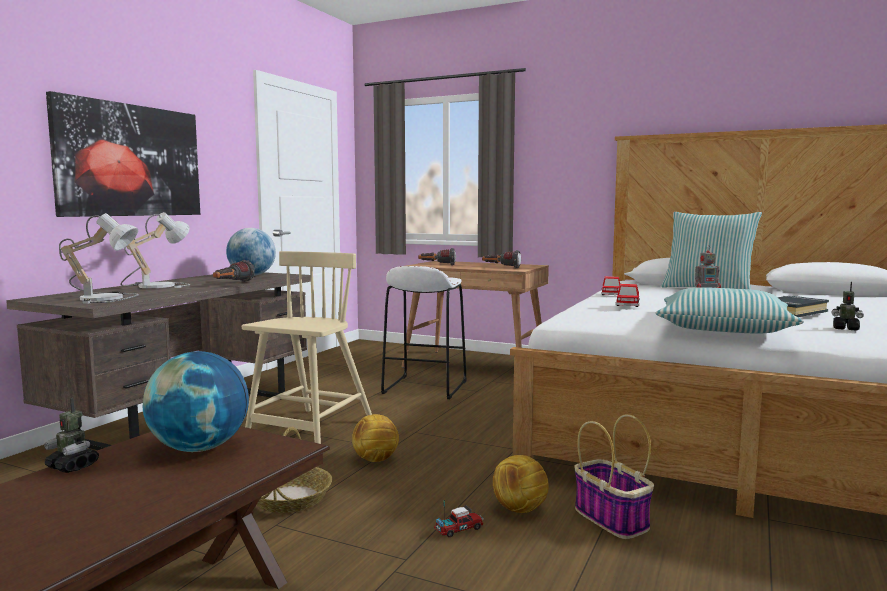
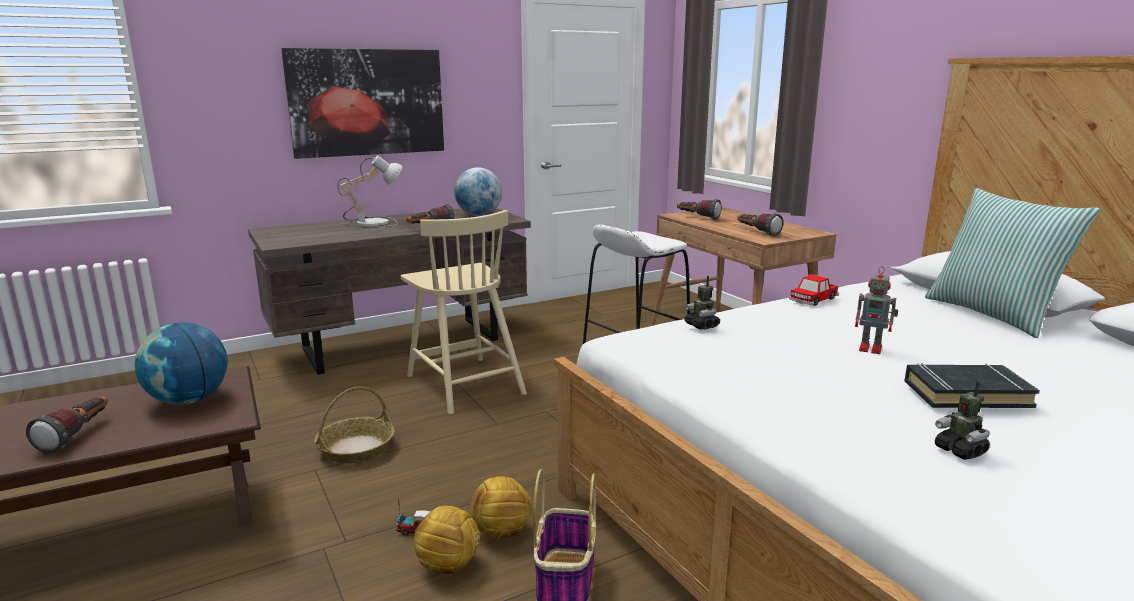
camera: 35 degrees right, 10 degrees up
toy robot [44,398,99,473] -> toy robot moved to [685,276,720,330]
table lamp [59,213,139,304] -> none
beige chair [242,251,372,444] -> beige chair turned 90 degrees clockwise [401,210,527,415]
football [352,414,399,462] -> football moved to [414,506,480,574]
toy car [616,284,640,307] -> none
pillow [655,287,804,334] -> none
none -> flashlight [26,397,108,453]

